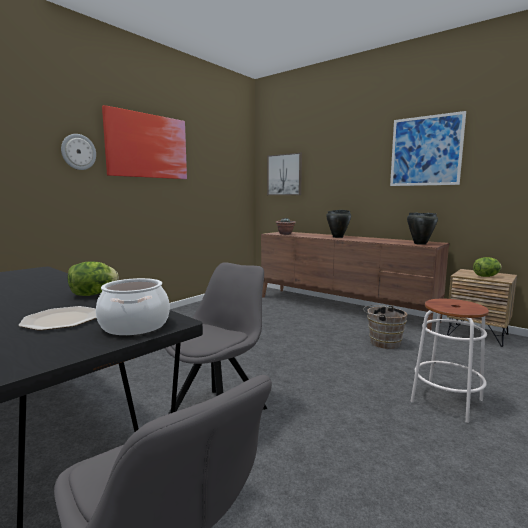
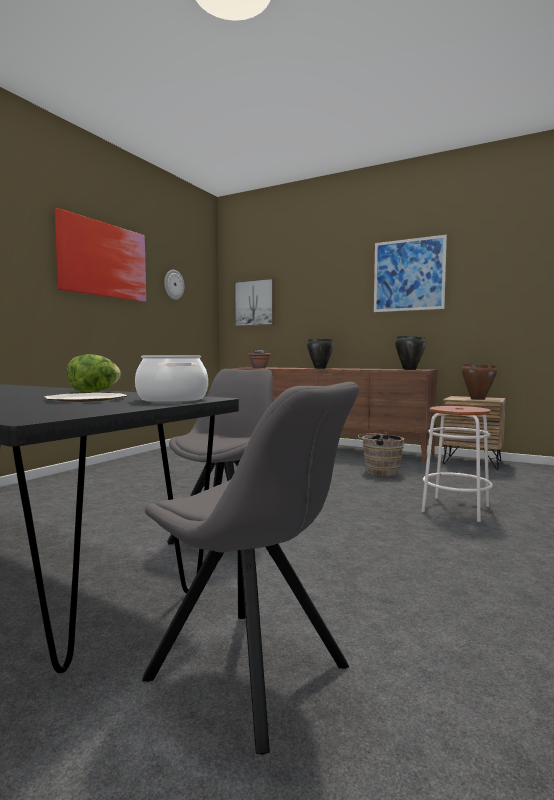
camera: 10 degrees left, 5 degrees down
wall clock [61,134,96,170] -> wall clock moved to [164,270,184,300]
lettuce [473,257,502,277] -> brown cooking pot [462,364,497,400]

